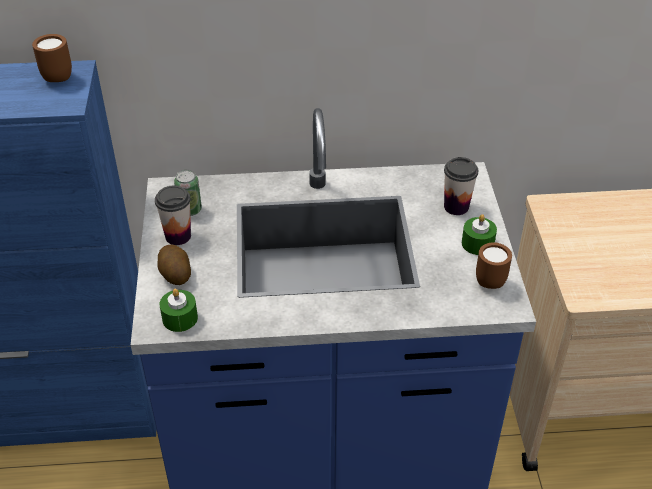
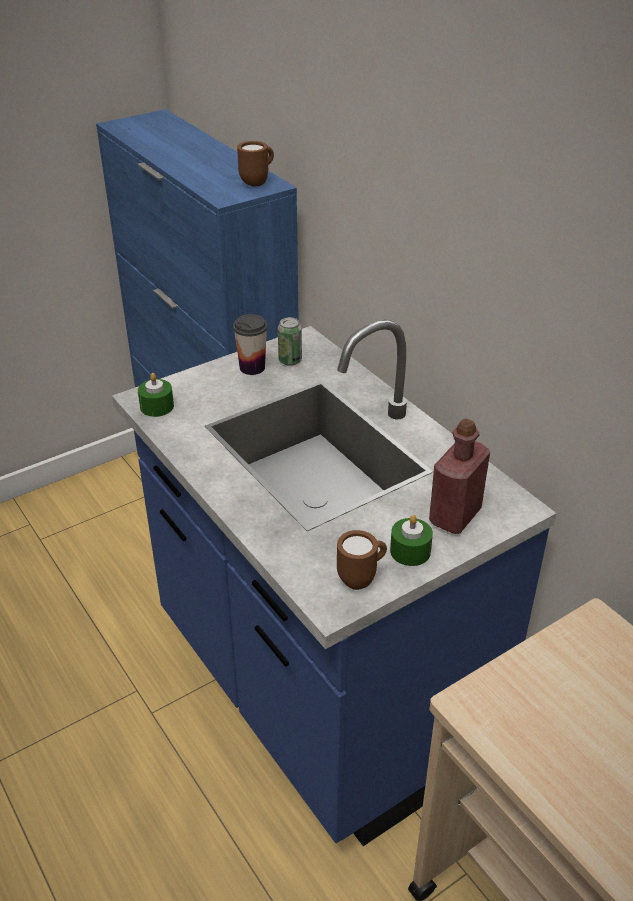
camera: 60 degrees right, 5 degrees down
potato [157,245,191,285] -> none
cup [444,157,479,215] -> red bottle [429,419,490,534]

